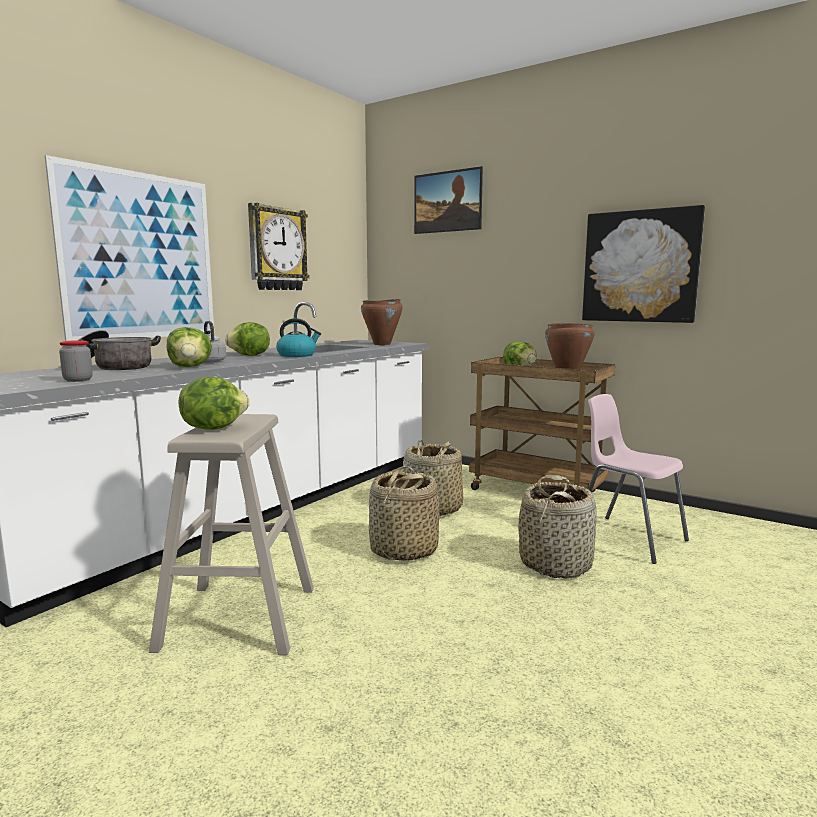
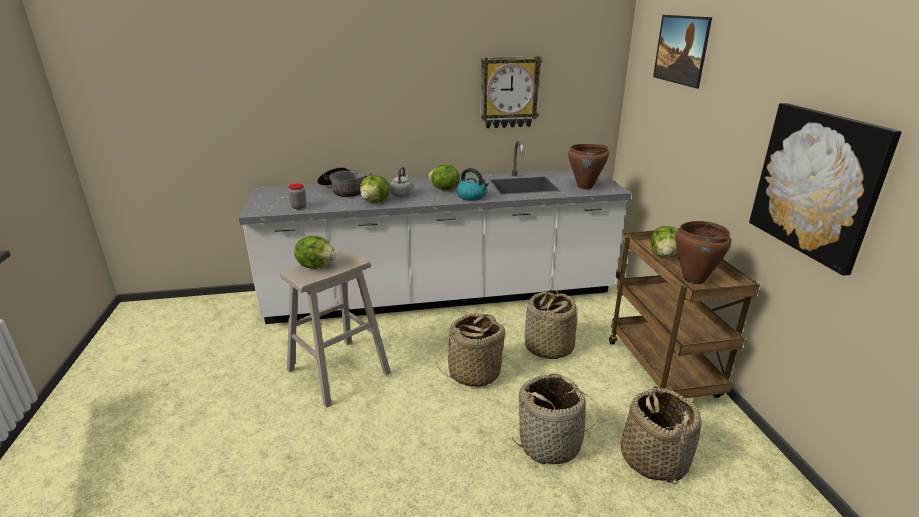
camera: 45 degrees right, 15 degrees up
picture [45,155,214,341] -> none
pink chair [588,394,689,564] -> basket [621,388,702,484]

